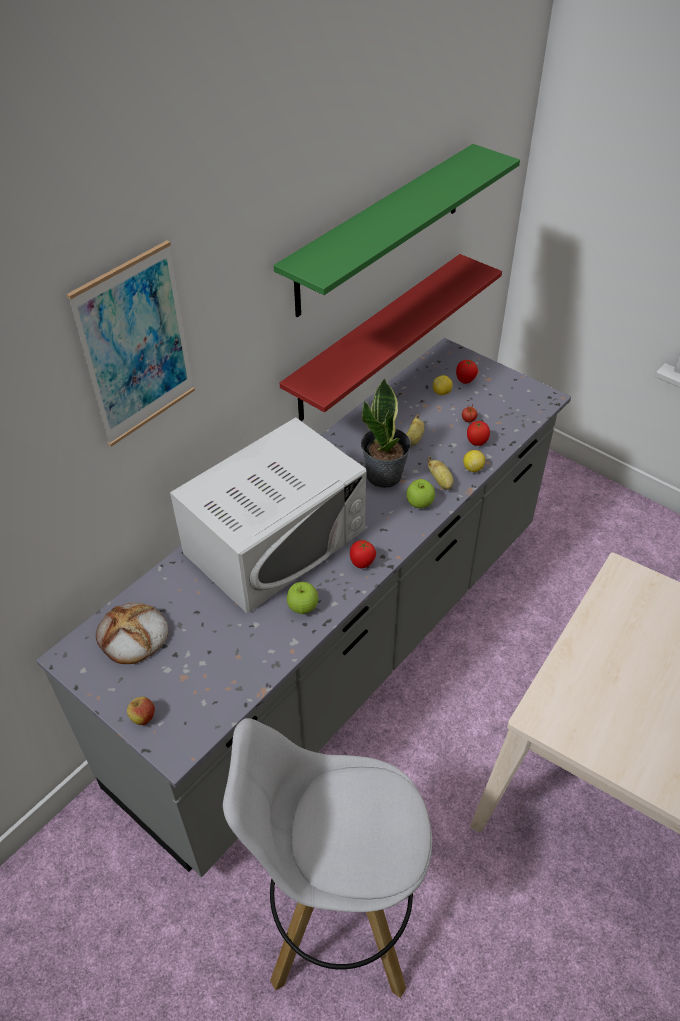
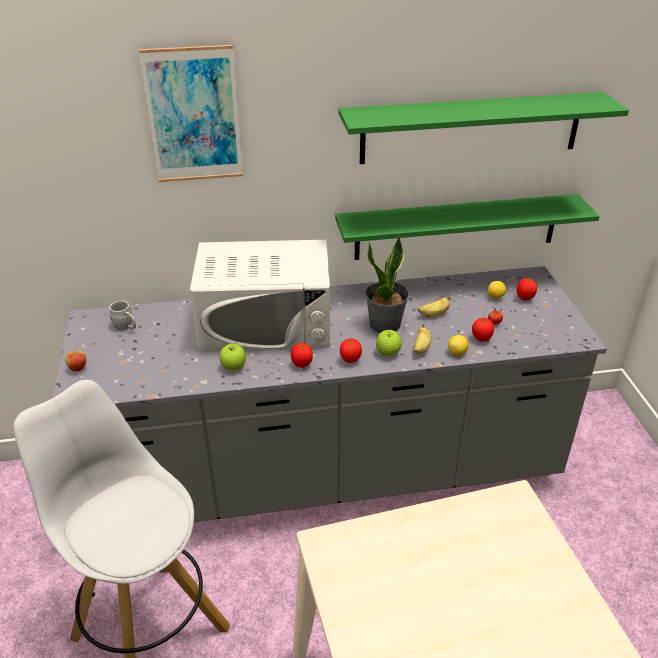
camera: 40 degrees right, 10 degrees down
bread [96,602,168,664] -> grey mug [109,301,136,330]
red shelf [280,254,502,421] -> green shelf [335,194,600,260]
none -> tomato [340,338,362,363]

